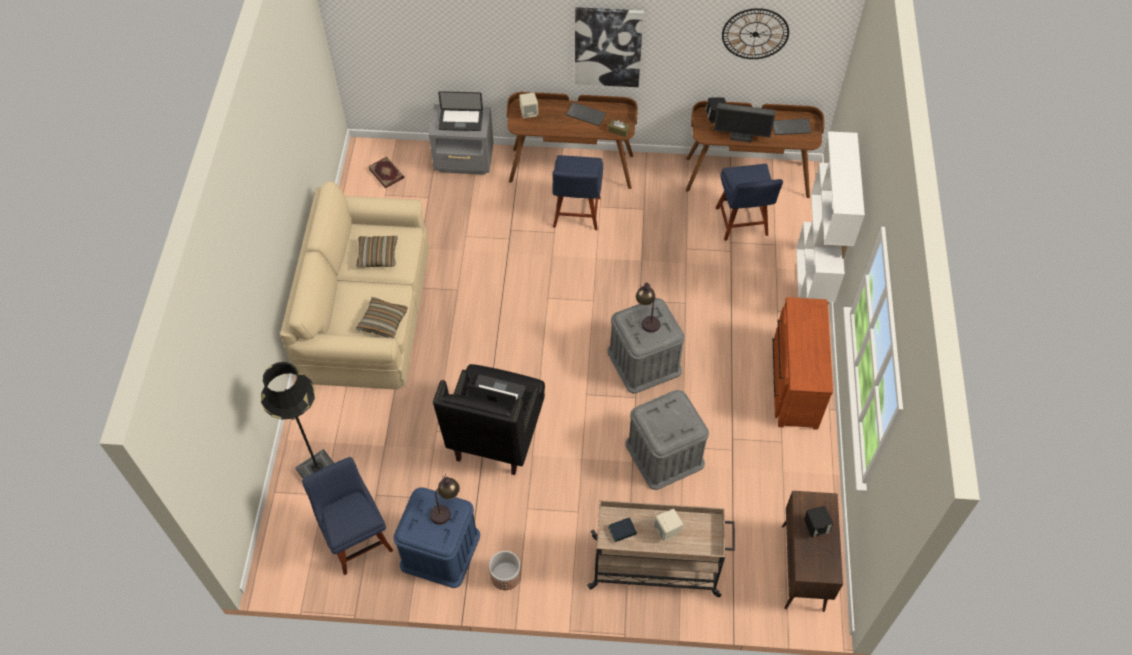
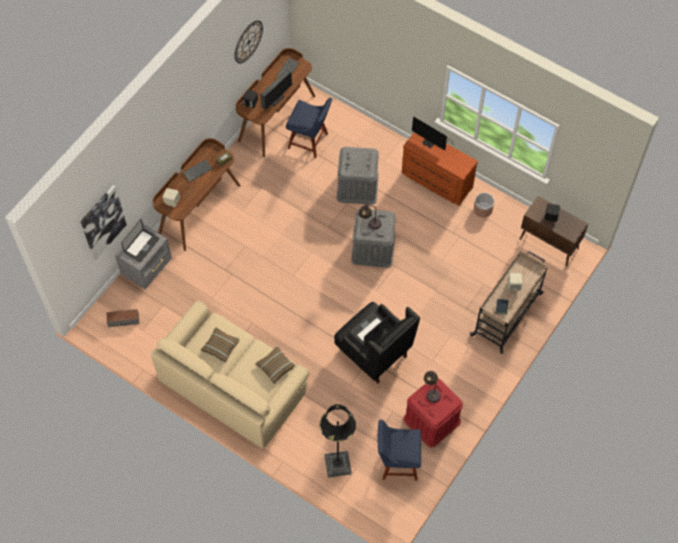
camera: 60 degrees left, 5 degrees up
book [368,157,404,188] -> speaker [107,309,139,327]
blue storage box [394,487,480,588] -> red storage box [403,378,463,447]
planter [489,551,521,590] -> planter moved to [474,193,494,217]
blue chair [552,155,603,230] -> none
picture [575,7,644,87] -> picture moved to [80,185,127,260]
grey storage box [626,390,709,490] -> grey storage box moved to [337,147,379,205]
white bookcase [796,131,865,304] -> none
none -> monitor [412,116,453,150]

